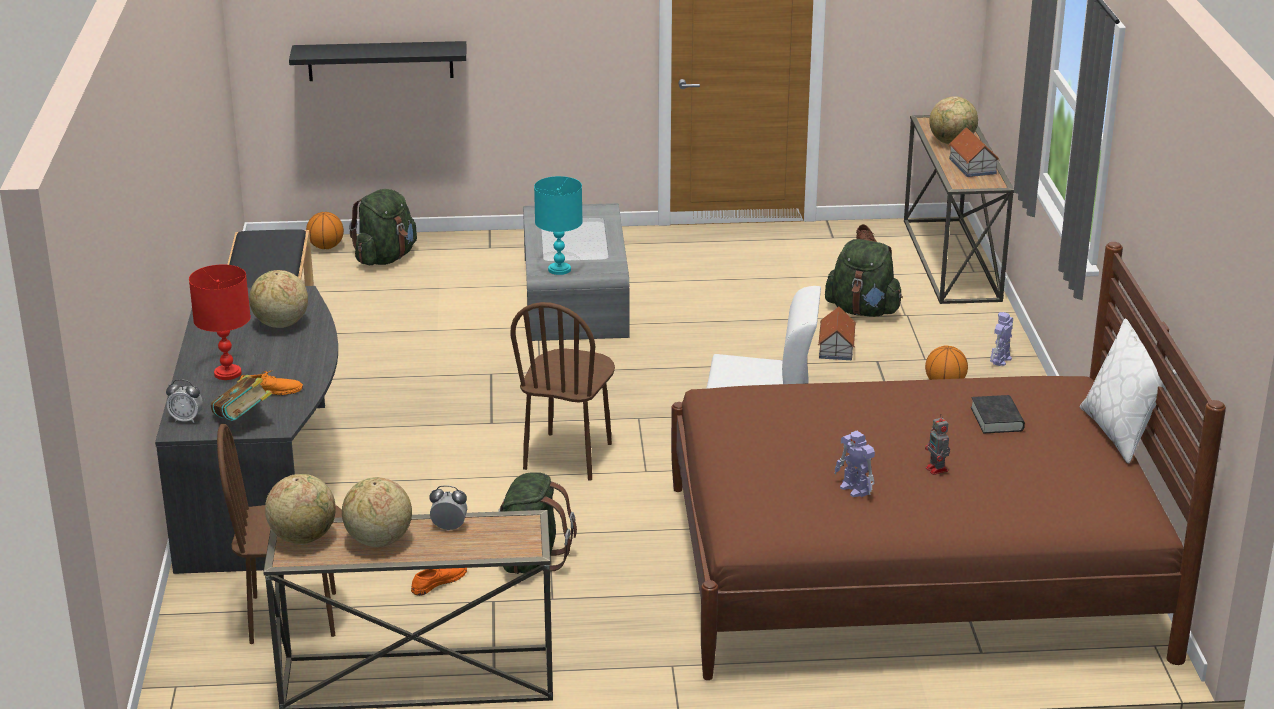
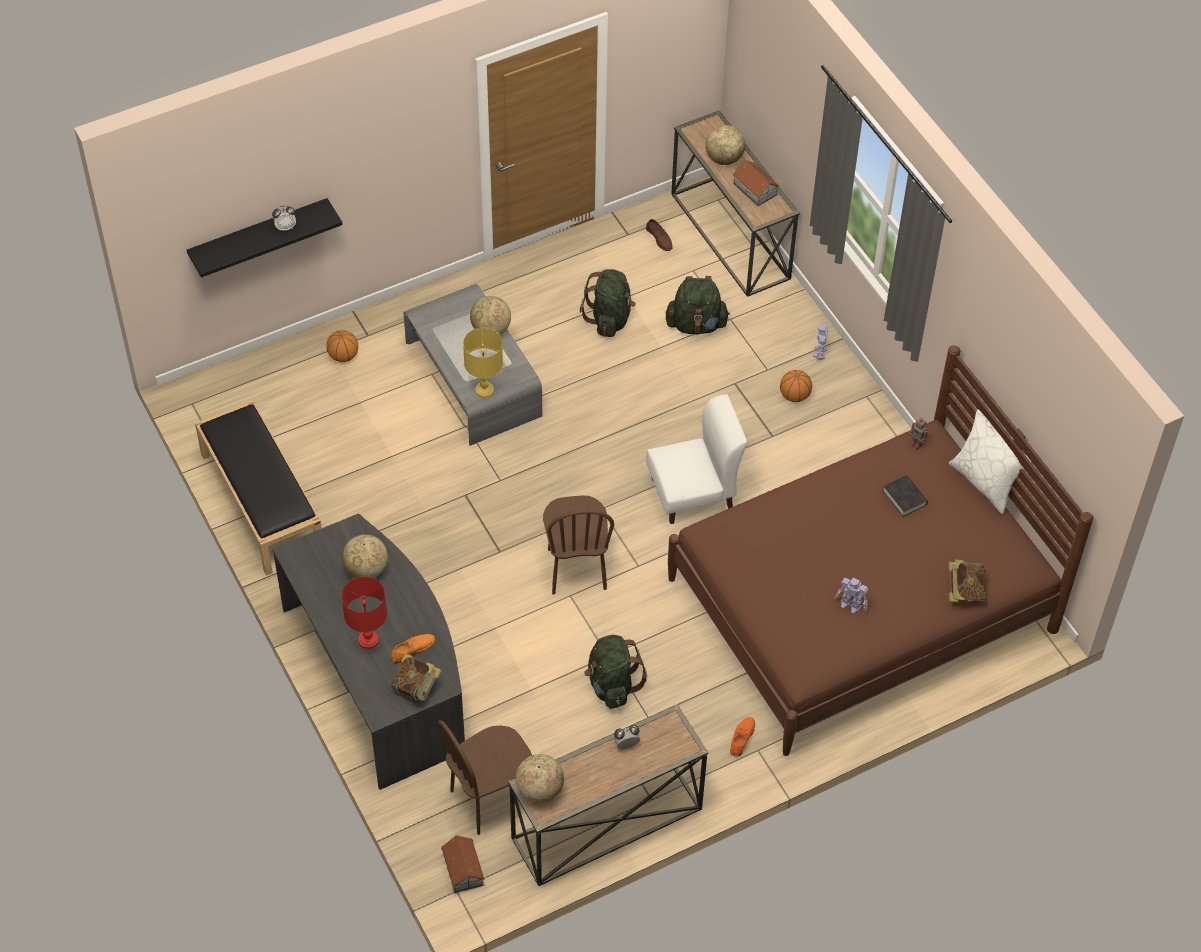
camera: 25 degrees left, 25 degrees up
alarm clock [166,379,203,423] -> alarm clock moved to [272,206,296,231]
basketball [306,212,344,249] -> basketball moved to [326,330,358,362]
globe [342,477,412,547] -> globe moved to [470,296,511,335]
green backpack [349,189,417,265] -> green backpack moved to [580,269,636,337]
orange shoe [411,568,467,596] -> orange shoe moved to [730,717,755,757]
turquoise table lamp [534,176,583,275] -> yellow table lamp [463,328,503,398]
toy house [818,307,856,360] -> toy house moved to [441,835,485,893]
toy robot [925,414,951,475] -> toy robot moved to [909,417,929,450]
none -> book [949,560,986,603]

